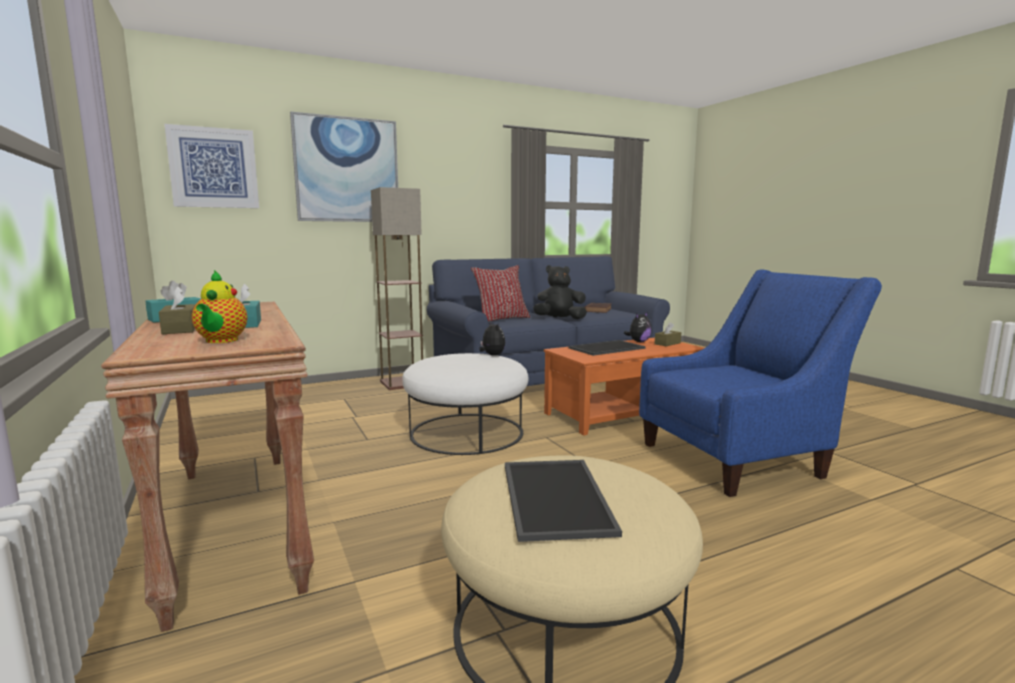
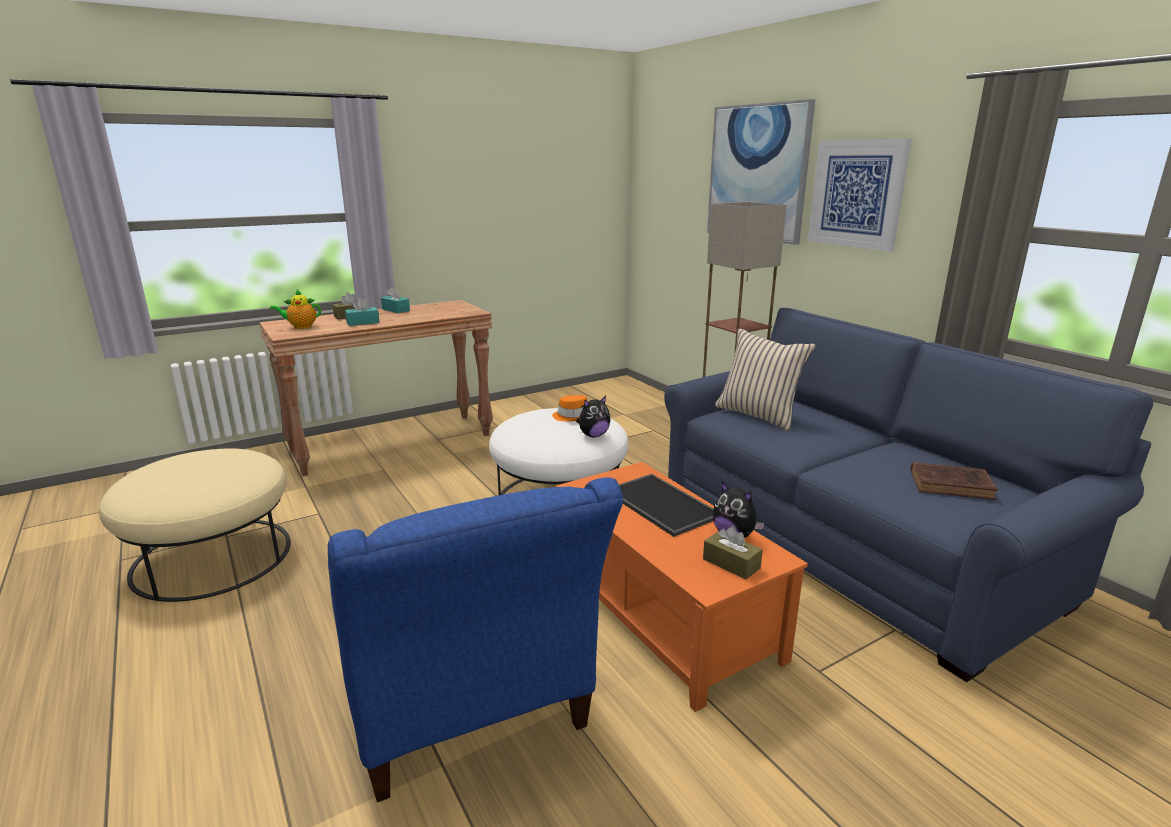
camera: 85 degrees right, 10 degrees up
picture [164,124,259,208] -> picture moved to [808,138,912,252]
red pillow [471,265,530,322] -> beige pillow [715,328,816,431]
tray [505,460,622,542] -> none
black plush toy [533,265,587,319] -> none
none -> orange hat [552,395,587,422]

